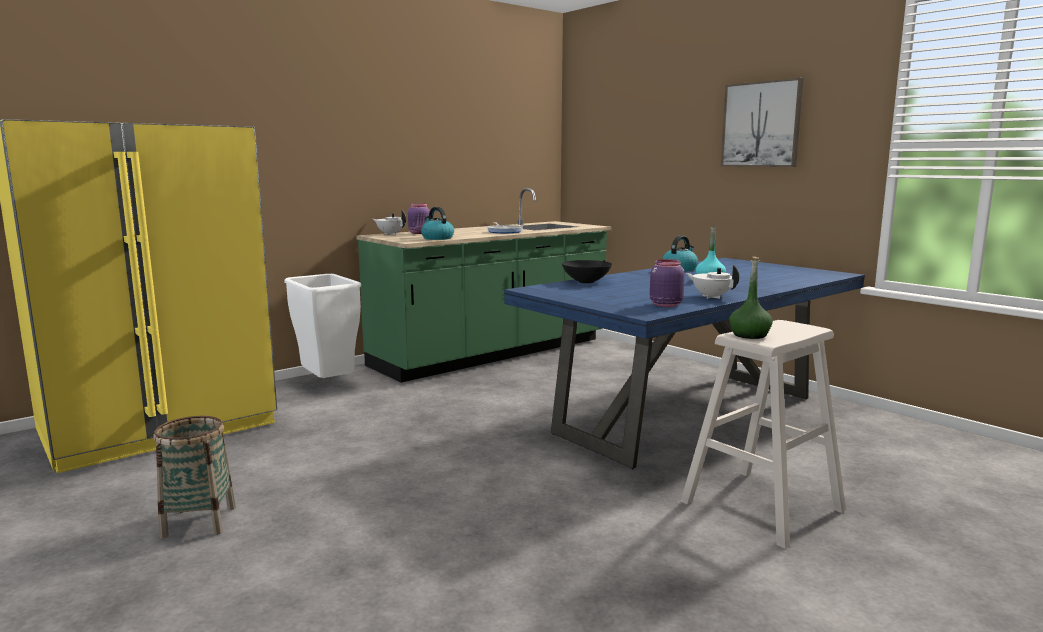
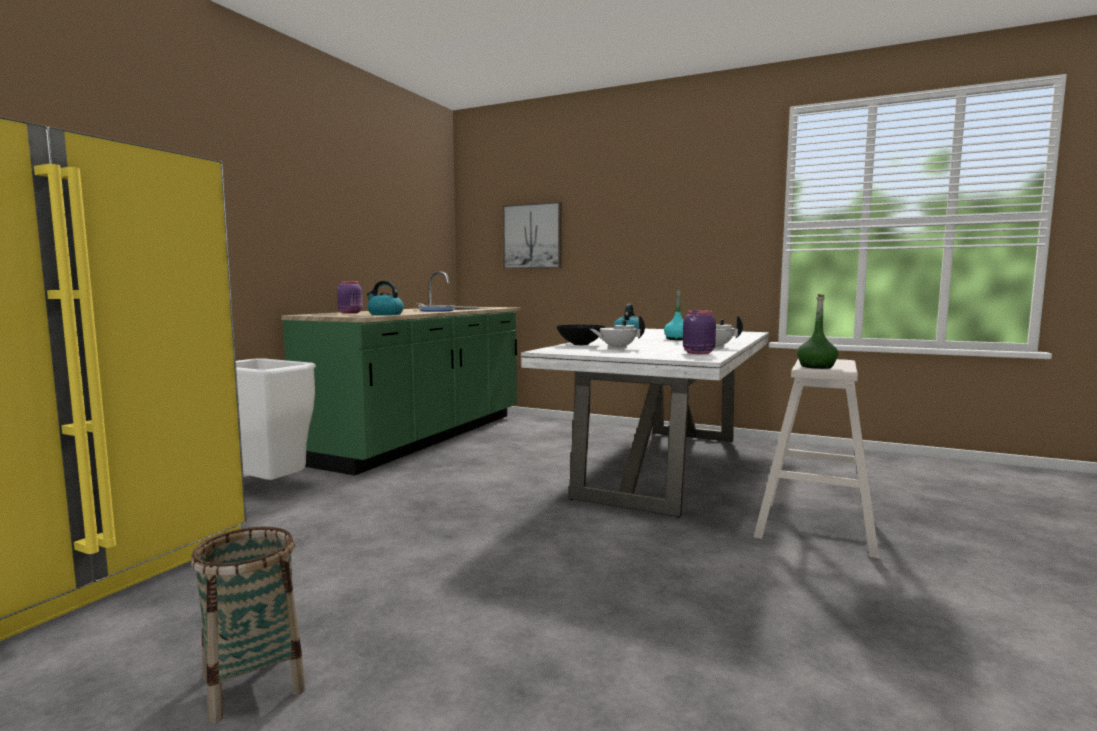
camera: 25 degrees left, 5 degrees down
white teapot [373,210,406,235] -> white teapot moved to [590,316,645,349]
blue dining table [504,258,865,469] -> white dining table [521,329,769,518]
picture [721,78,803,167] -> picture moved to [502,201,562,269]

